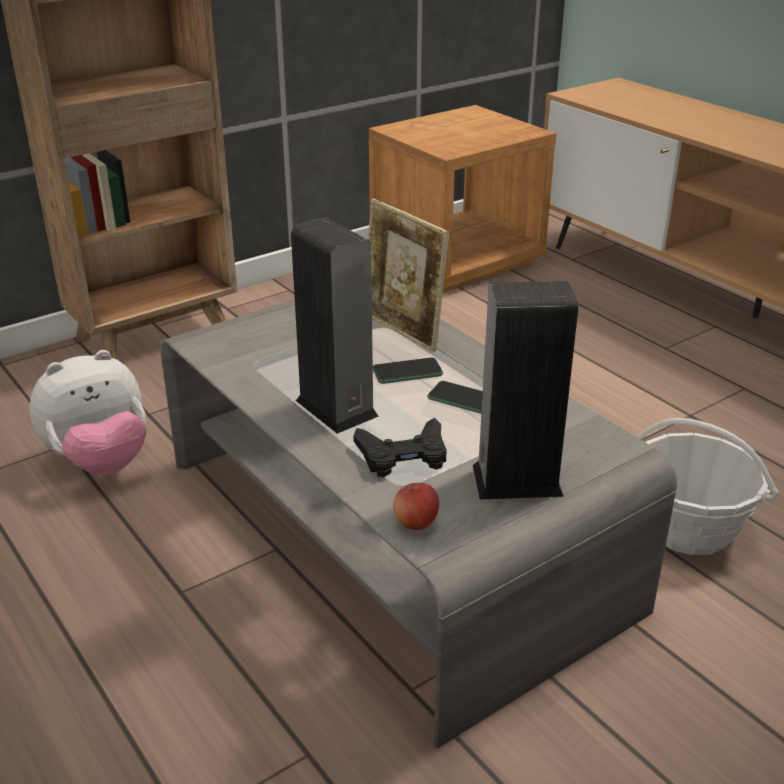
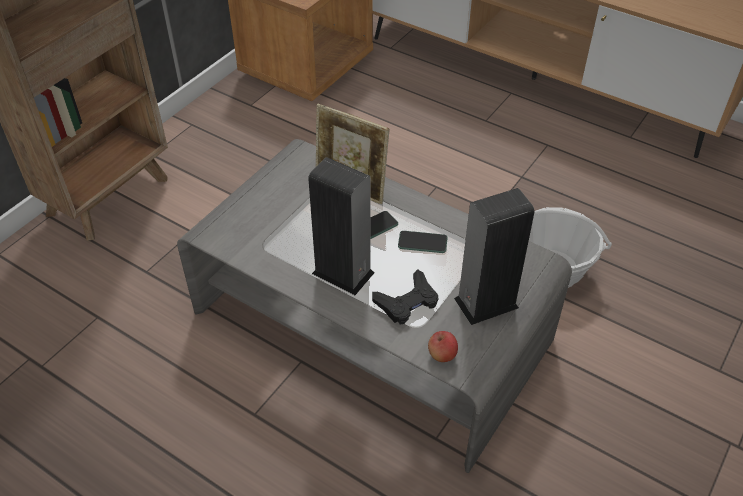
camera: 20 degrees left, 15 degrees up
plush toy [29,350,146,475] -> none

